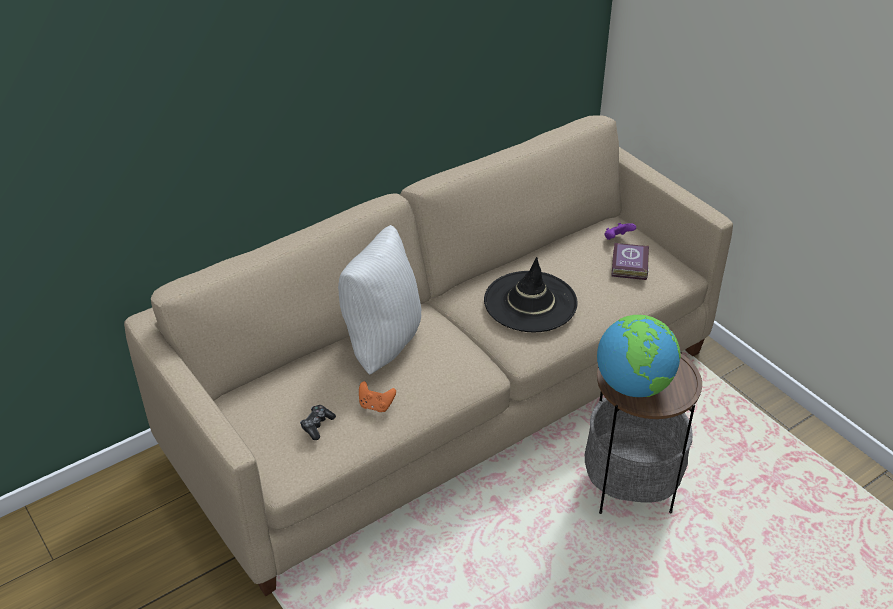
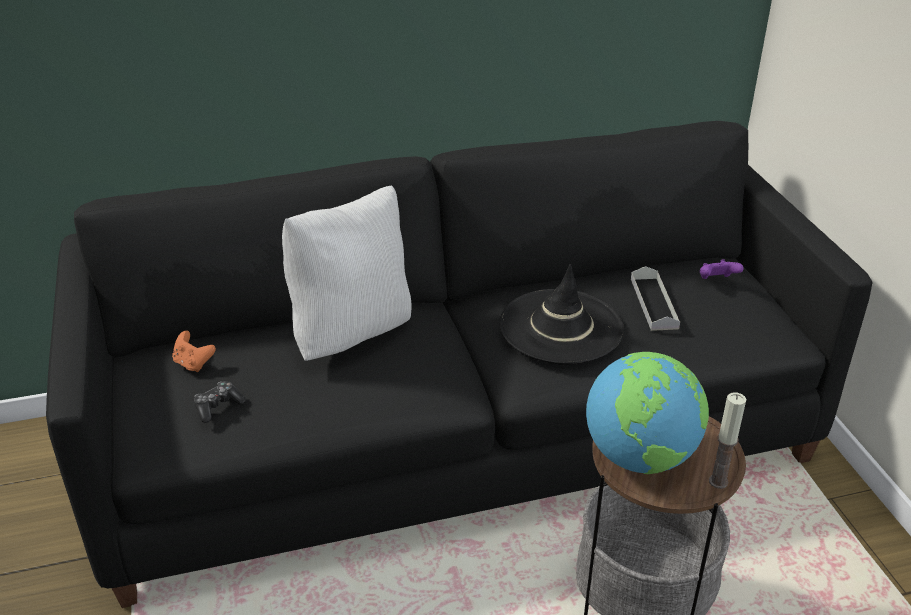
camera: 20 degrees right, 5 degrees down
beige sofa [124,115,733,596] -> black sofa [46,121,873,608]
orange game controller [359,381,396,412] -> orange game controller moved to [172,331,216,372]
book [611,243,649,280] -> none
none -> grey tray [631,266,680,331]
none -> candle [709,393,747,489]

